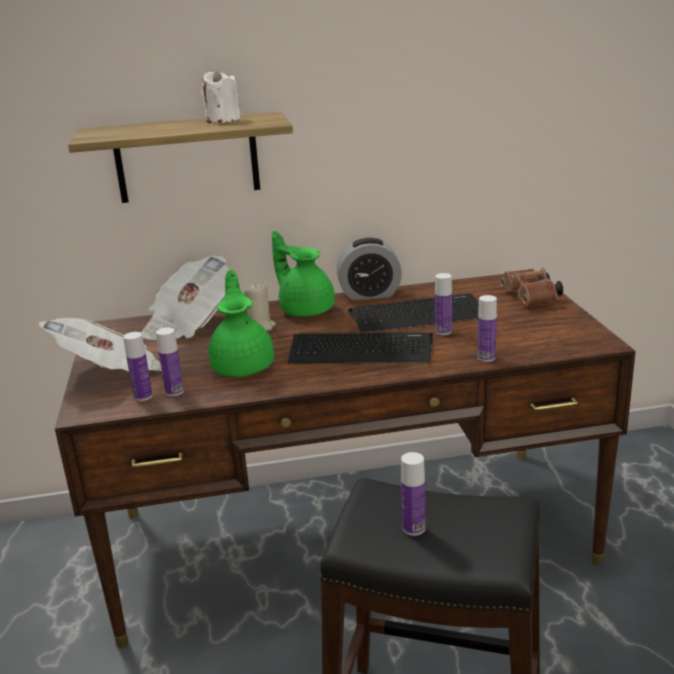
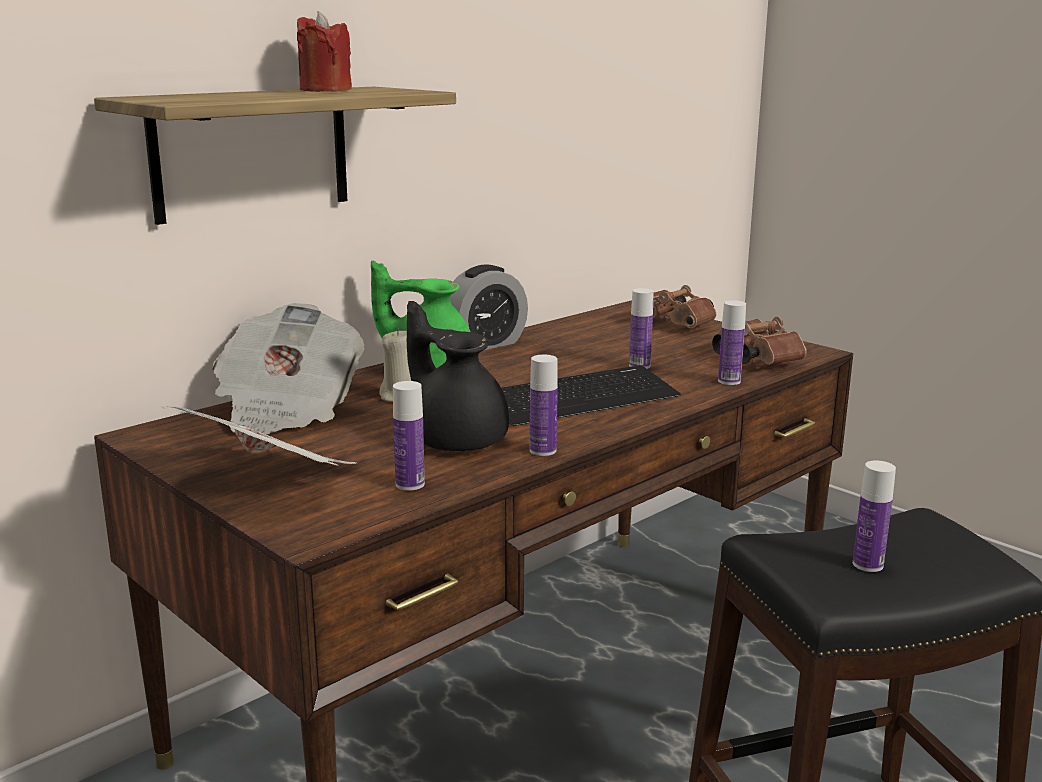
camera: 35 degrees left, 5 degrees down
bottle [123,332,153,401] -> bottle moved to [530,355,558,456]
white candle [200,69,240,123] -> red candle [297,11,352,92]
green teapot [209,270,274,377] -> black teapot [407,301,509,451]
keyboard [348,294,479,333] -> none
none -> brown binoculars [712,317,807,369]

